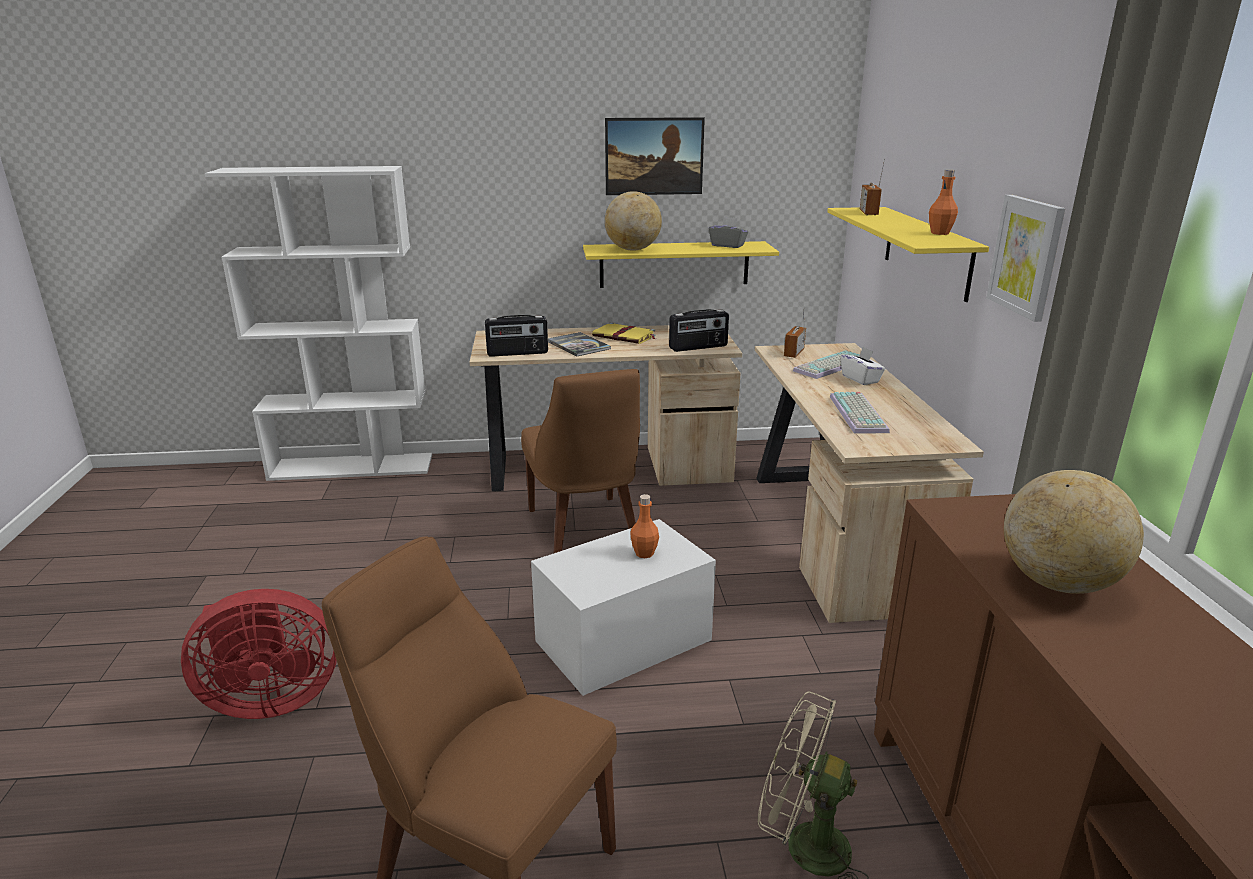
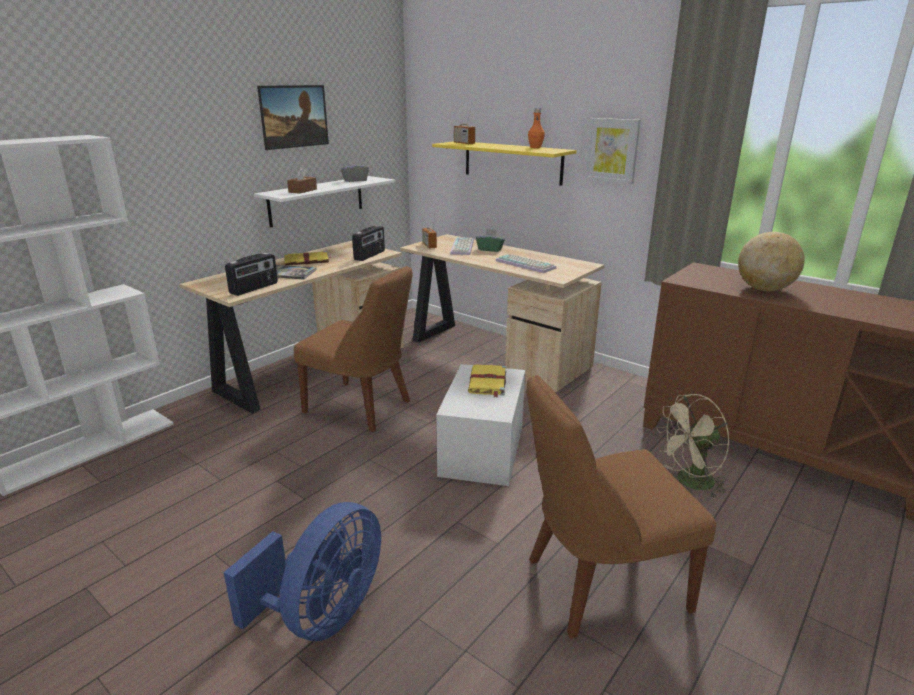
camera: 45 degrees left, 0 degrees up
red fan [181,589,337,719] -> blue fan [223,502,381,641]
yellow shelf [583,241,779,288] -> white shelf [254,176,395,228]
globe [605,191,662,251] -> brown tissue box [287,167,317,194]
orange bottle [630,494,659,558] -> yellow book [468,364,506,398]
white tissue box [841,347,885,385] -> green tissue box [476,229,505,252]

